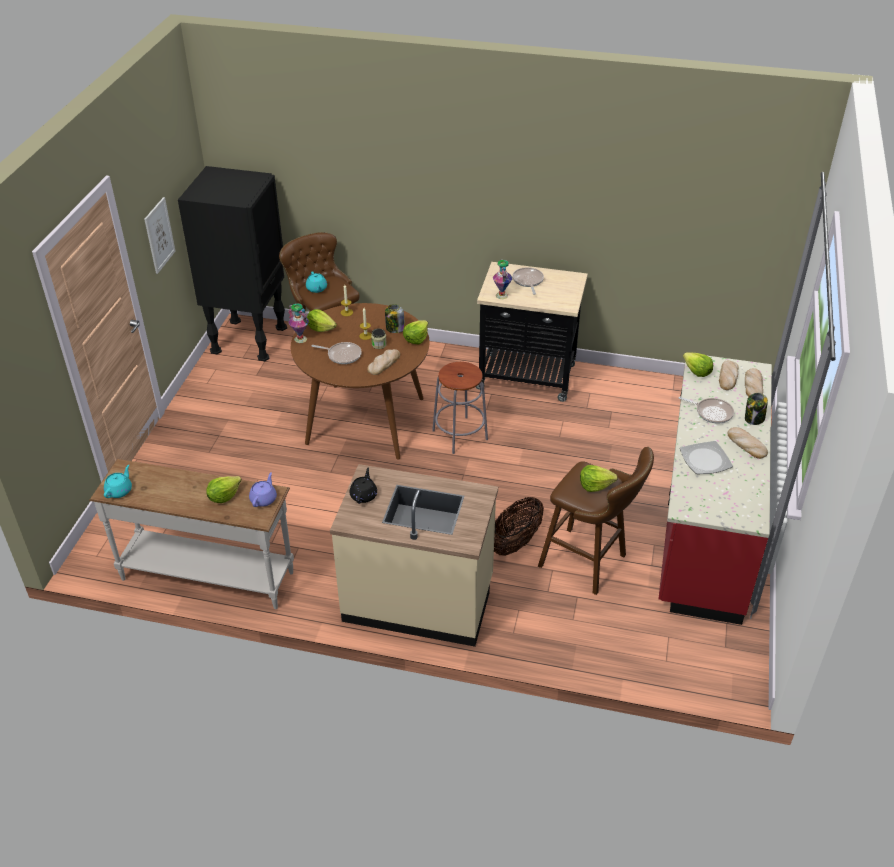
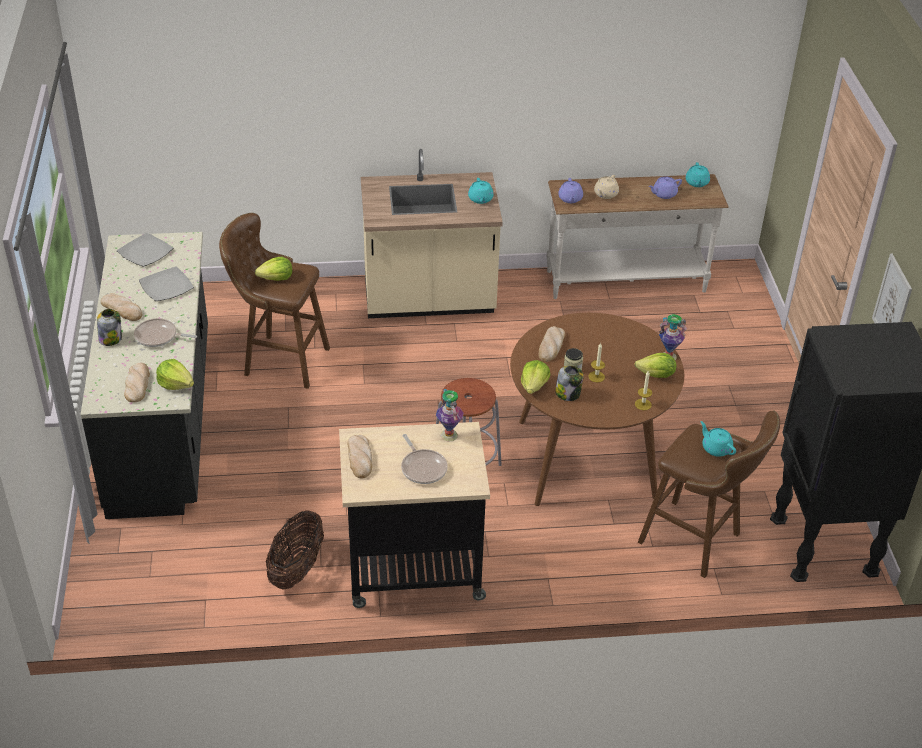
camera: 160 degrees right, 0 degrees up
lettuce [206,476,241,503] -> beige teapot [594,175,619,199]
frying pan [312,342,362,364] -> none
black teapot [350,468,377,504] -> turquoise teapot [468,178,494,204]
basket [494,497,544,556] -> basket moved to [266,510,324,590]
red counter [658,356,772,625] -> black counter [81,232,208,519]
bread [745,368,763,397] -> bread moved to [348,435,373,478]
none -> plate [117,233,173,266]
none -> purple teapot [649,176,682,199]

